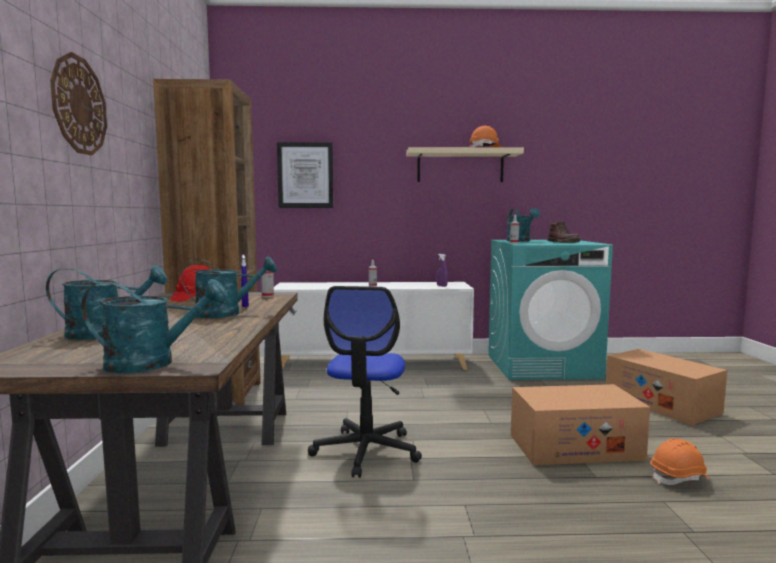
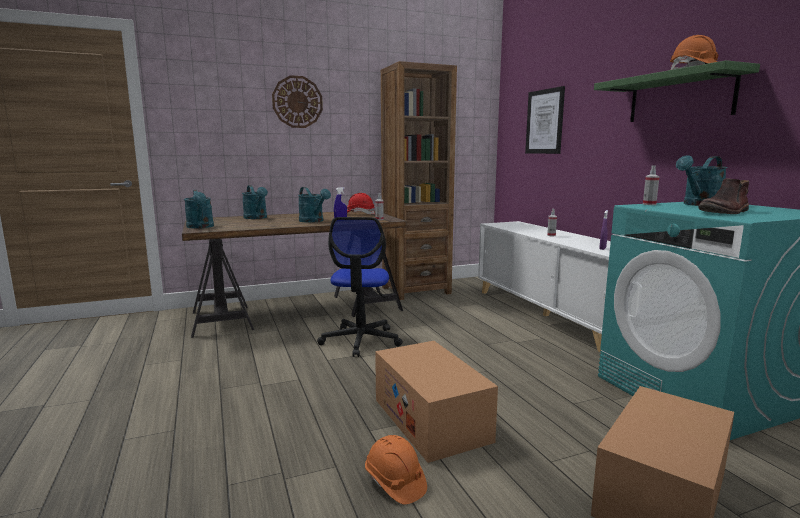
camera: 70 degrees right, 5 degrees up
office chair [308,286,422,478] -> office chair turned 75 degrees counterclockwise [317,217,403,357]
beige shelf [406,147,524,182] -> green shelf [594,60,760,122]

